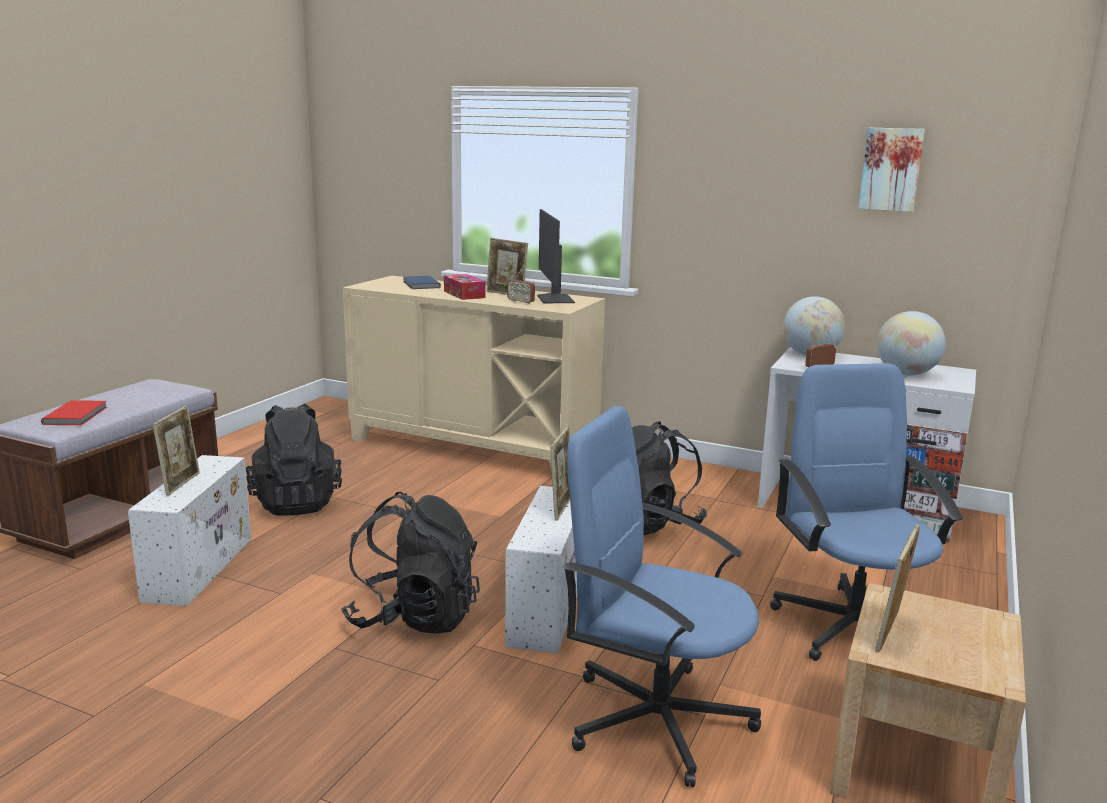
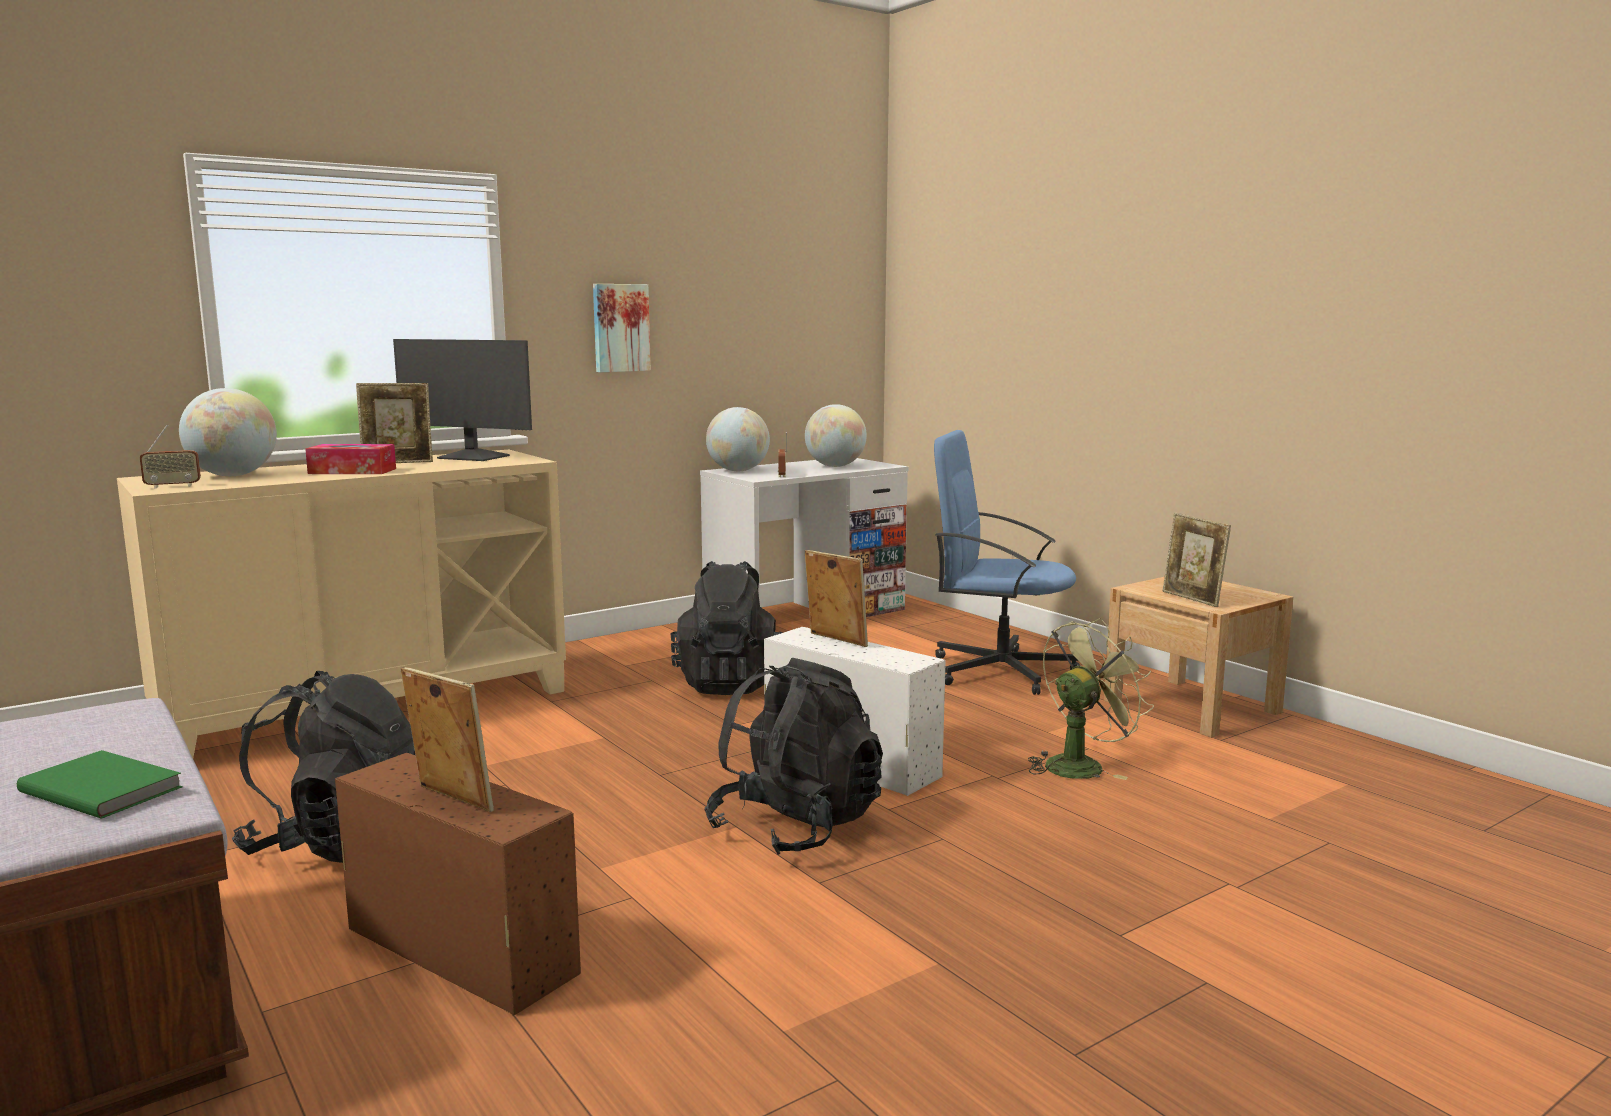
camera: 60 degrees left, 5 degrees down
red book [41,400,107,425] -> green book [17,750,183,818]
white storage box [128,455,251,606] -> brown storage box [335,753,581,1016]
blue book [403,276,441,289] -> globe [179,388,277,476]
radio [507,265,535,305] -> radio moved to [140,424,201,488]
blue office chair [562,406,761,787] -> green fan [1028,618,1154,780]
picture [858,128,925,212] -> picture moved to [593,284,651,372]

